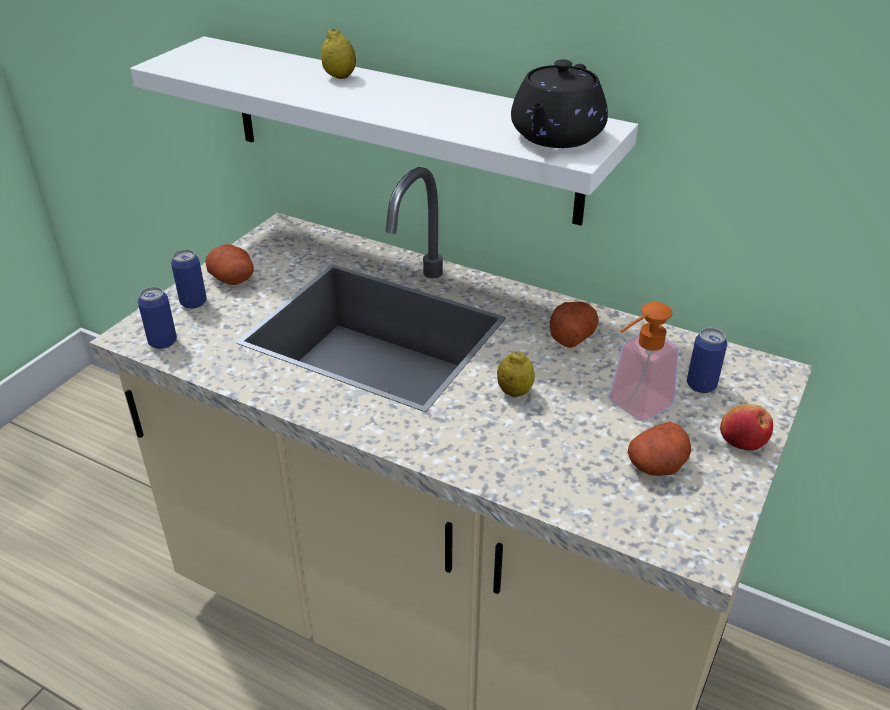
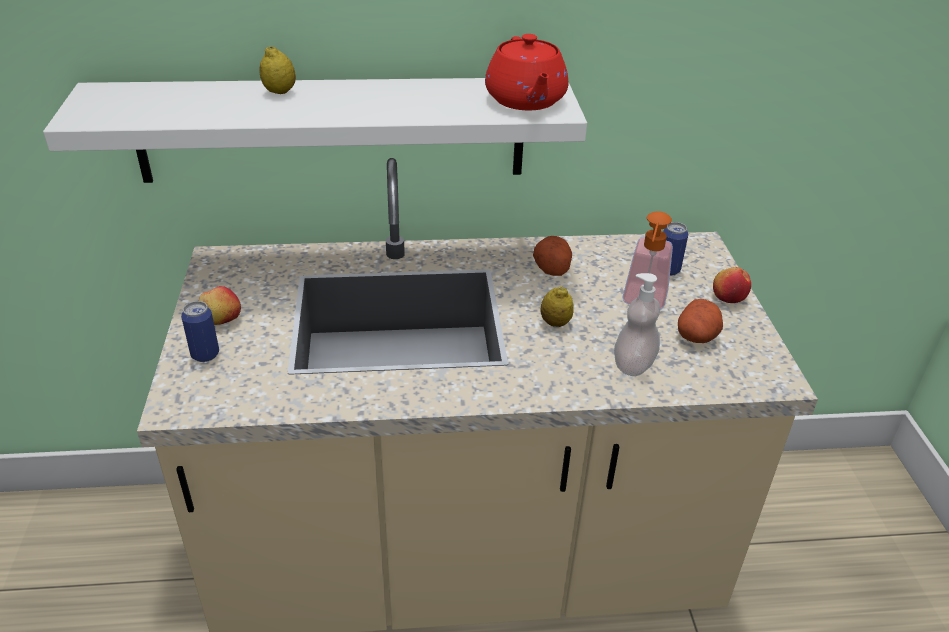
camera: 35 degrees left, 0 degrees up
can [138,287,177,349] -> none
potato [205,244,254,285] -> apple [199,286,241,325]
black teapot [511,59,608,148] -> red teapot [485,34,568,110]
none -> soap dispenser [614,273,660,376]

